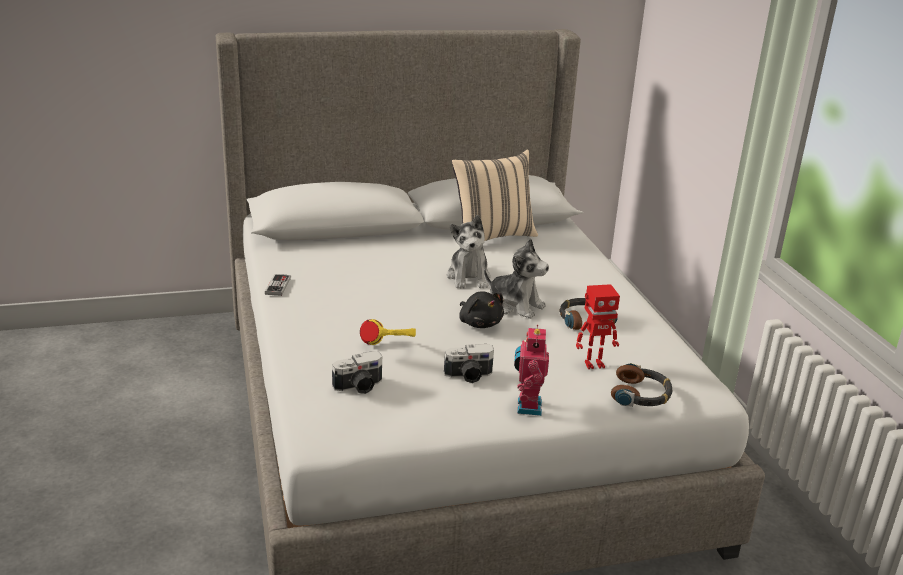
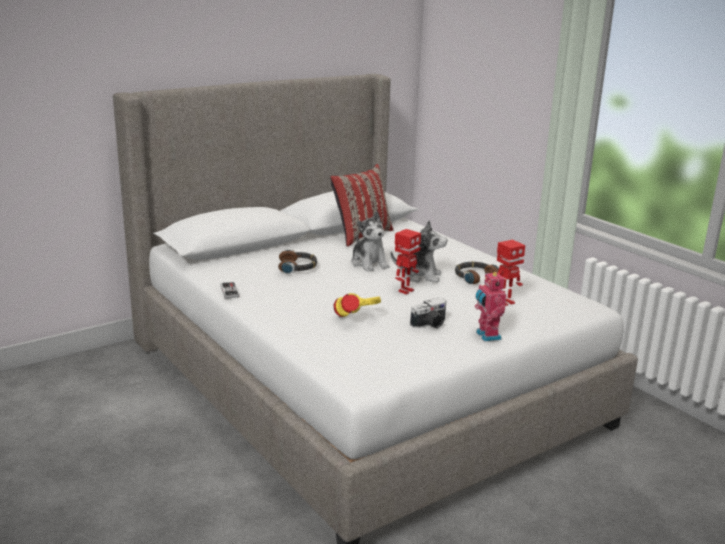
camera: 20 degrees left, 5 degrees down
camera [332,351,382,394] -> none
beige pillow [452,150,538,241] -> red pillow [330,164,393,247]
black plush toy [459,291,504,328] -> toy robot [395,229,421,295]
headphones [611,363,673,407] -> headphones moved to [278,250,317,274]

